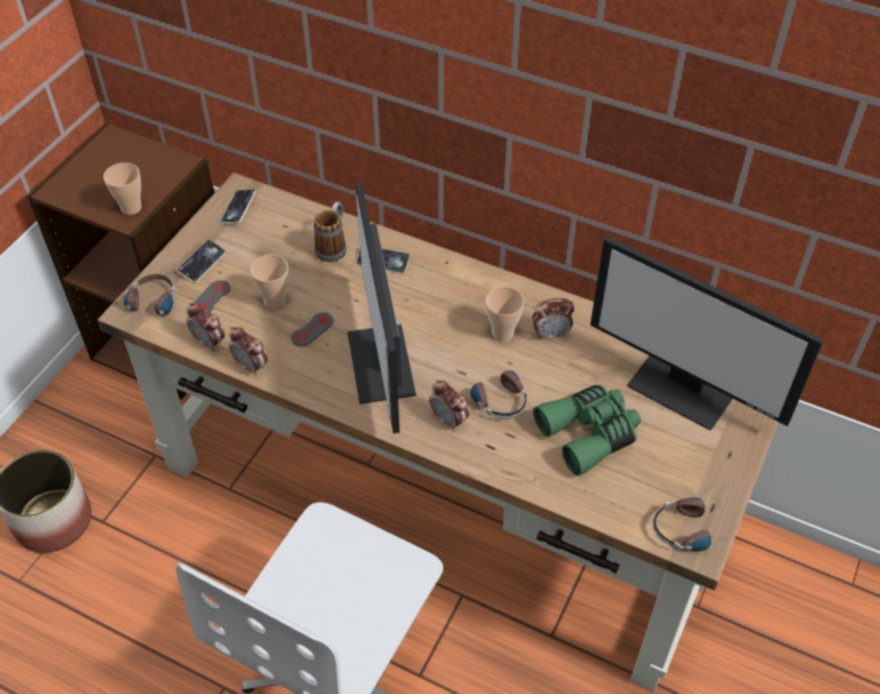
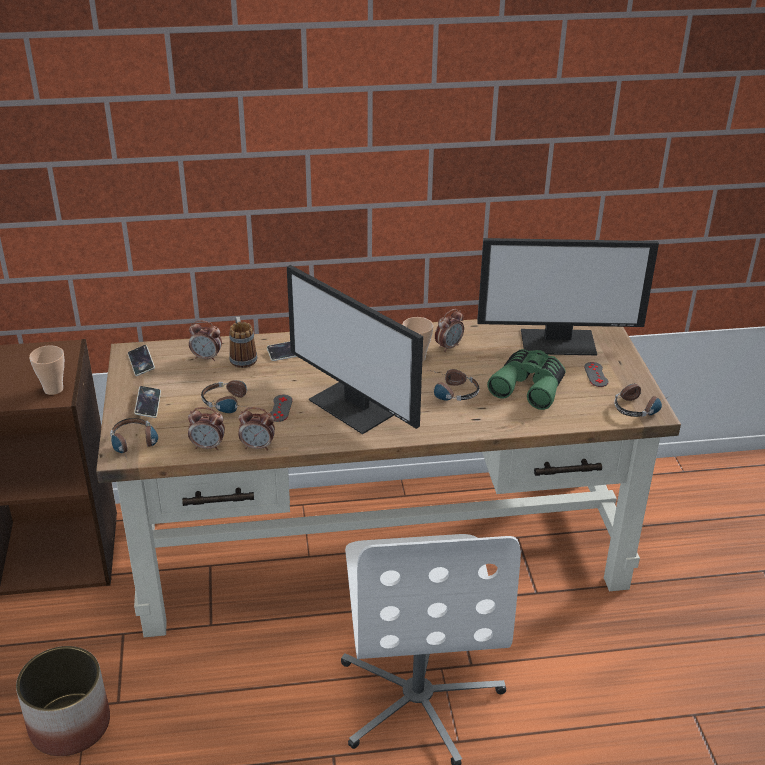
camera: 35 degrees left, 15 degrees down
grey game controller [194,280,230,312] -> grey game controller moved to [584,362,609,387]
cup [250,254,289,308] -> headphones [201,380,247,413]
alarm clock [429,380,469,431] -> alarm clock moved to [189,320,222,361]

